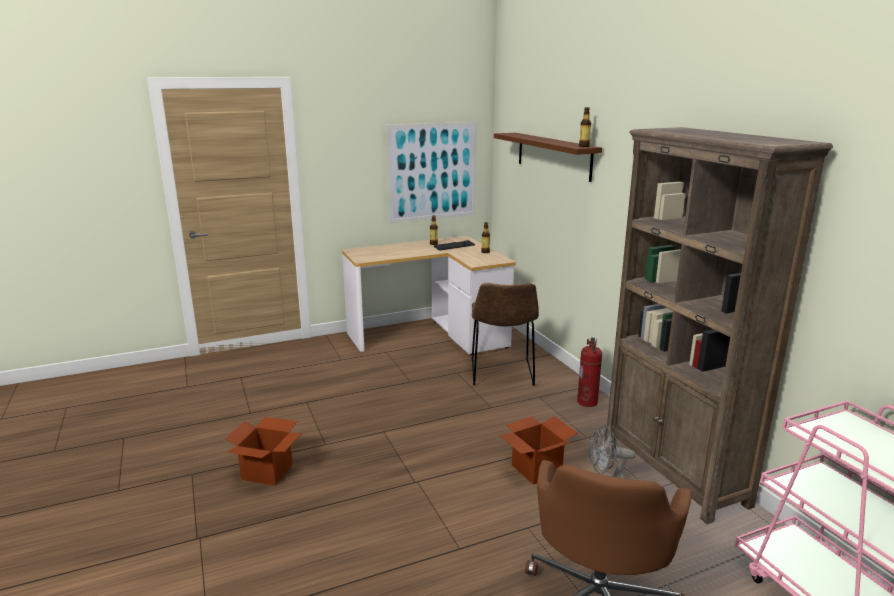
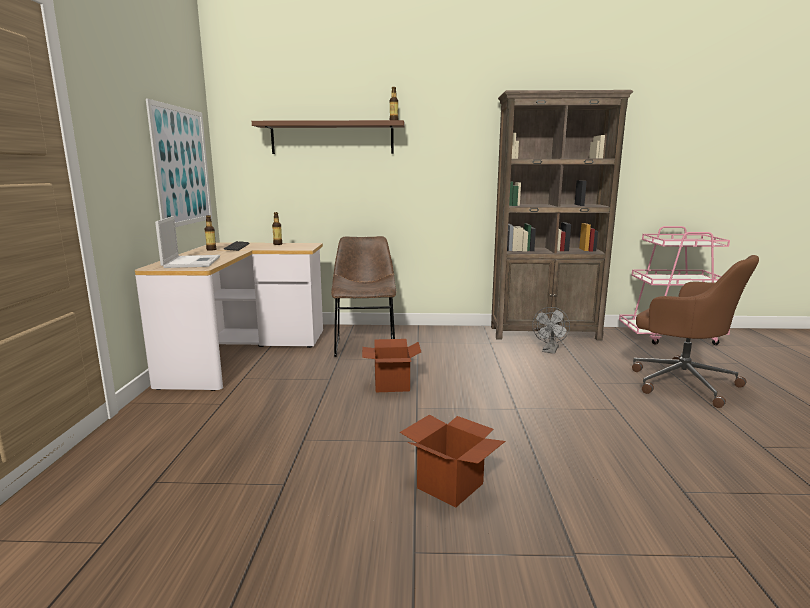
camera: 65 degrees left, 5 degrees down
brown chair [472,283,539,386] -> brown chair turned 120 degrees counterclockwise [331,236,396,357]
cardboard box [499,416,578,485] -> cardboard box moved to [362,339,421,392]
fire extinguisher [577,338,602,407] -> none
none -> laptop [155,216,220,268]

